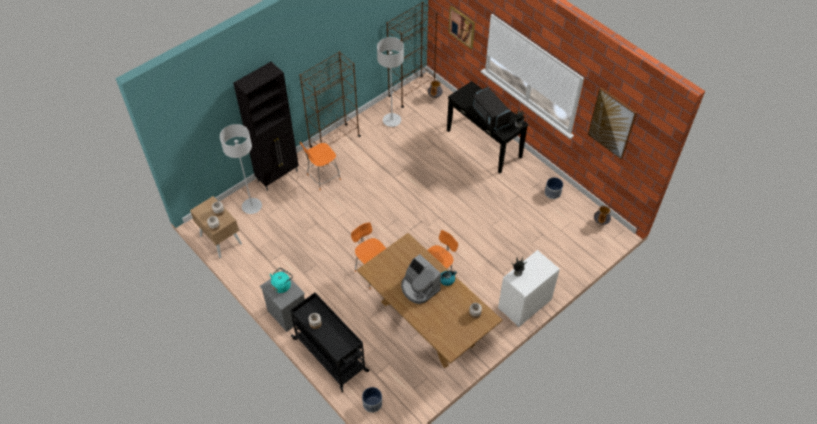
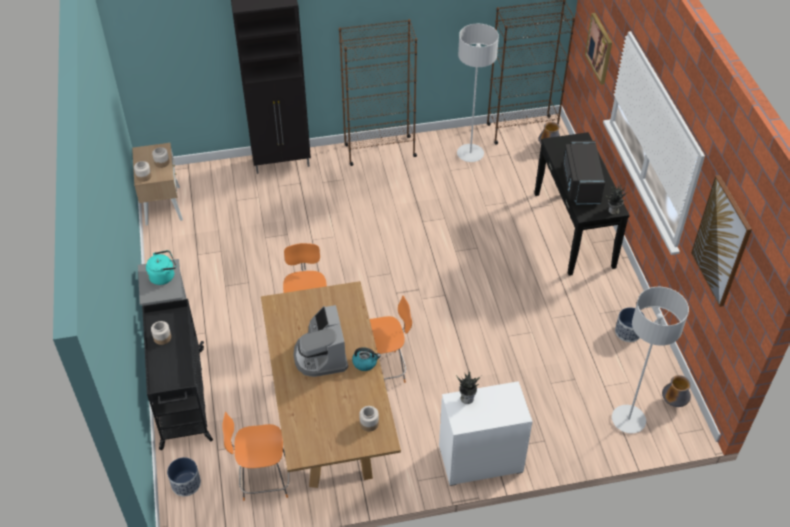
camera: 30 degrees right, 5 degrees down
grey floor lamp [220,124,262,214] -> grey floor lamp moved to [612,287,689,433]
orange chair [300,142,341,190] -> orange chair moved to [222,412,289,501]

